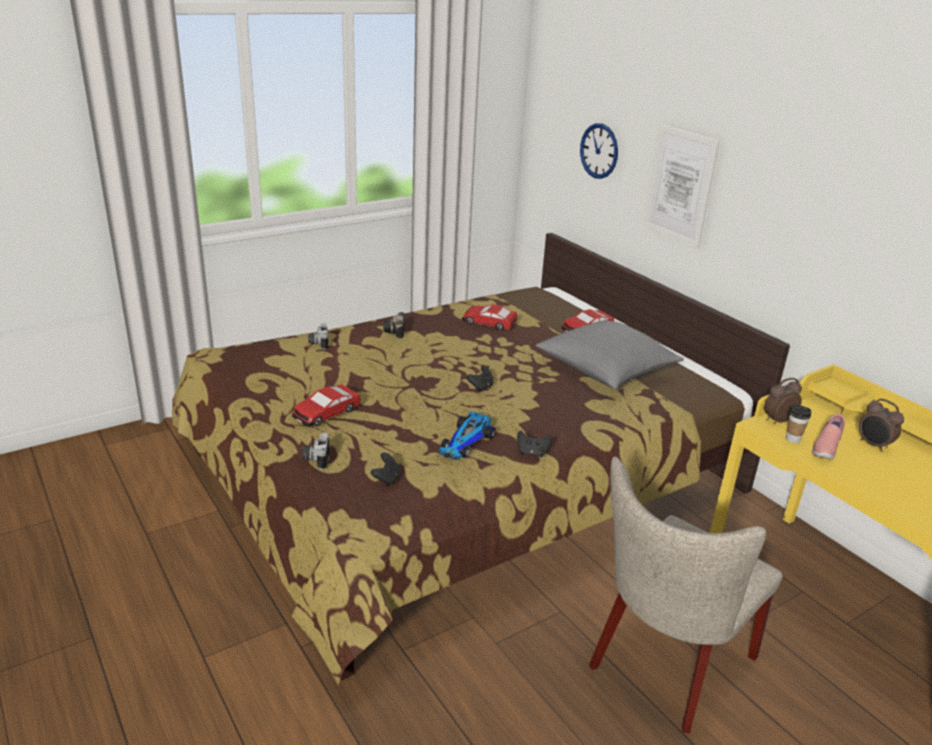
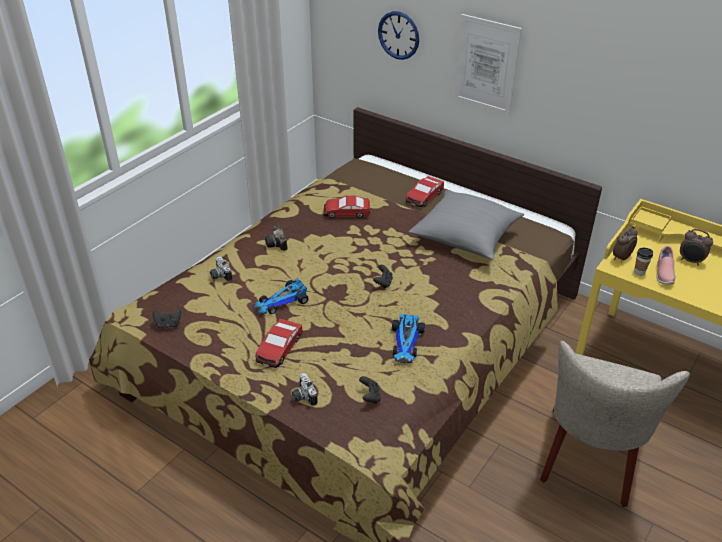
camera: 20 degrees left, 10 degrees up
black game controller [517,431,552,457] -> black game controller moved to [153,308,181,329]
none -> toy car [253,278,309,315]

